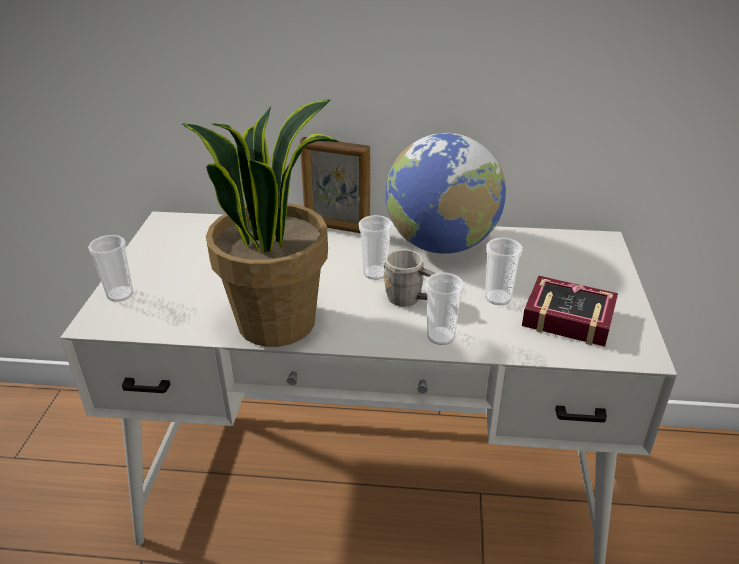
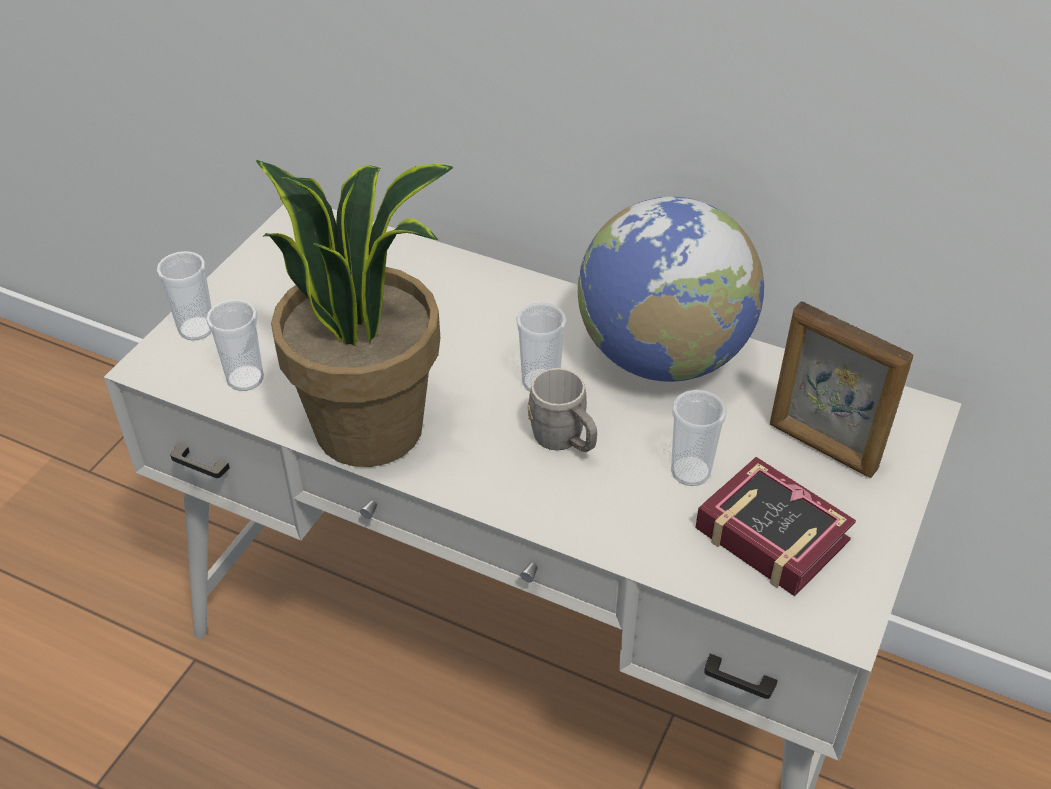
camera: 20 degrees right, 10 degrees up
picture frame [300,137,371,233] -> picture frame moved to [770,301,914,478]
cup [425,273,464,345] -> cup moved to [206,299,264,391]

